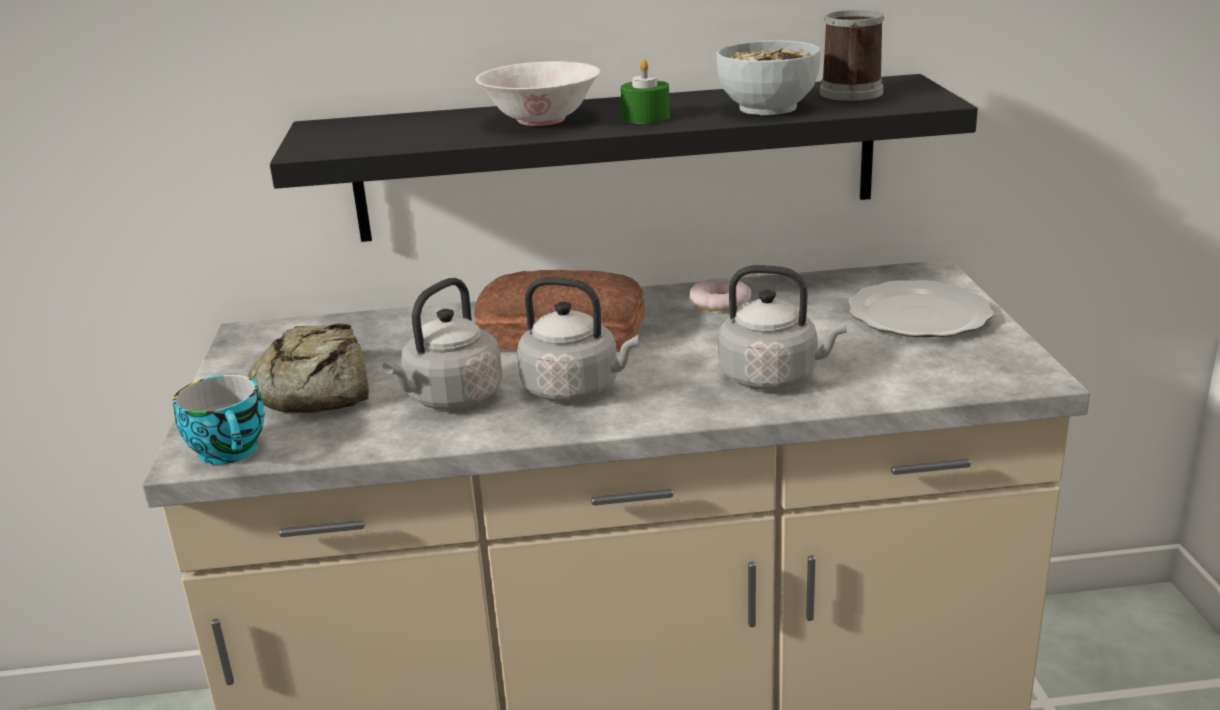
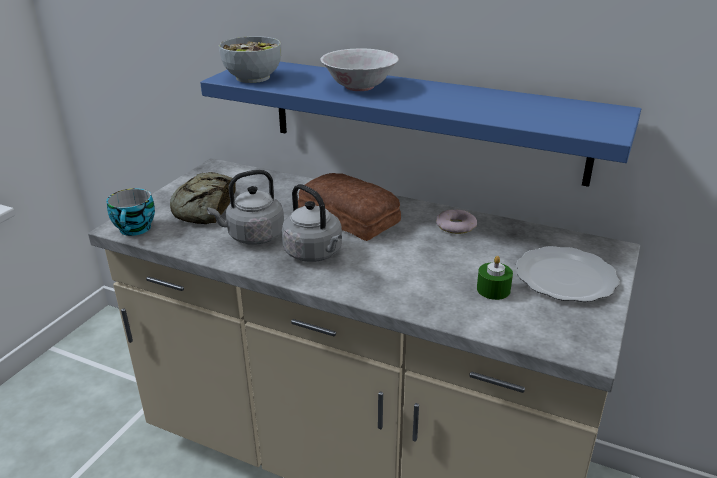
camera: 30 degrees right, 5 degrees up
black shelf [270,74,978,242] -> blue shelf [200,62,641,187]
green candle [621,59,670,123] -> green candle moved to [477,256,513,300]
bowl [716,40,821,115] -> bowl moved to [219,36,281,83]
grey kettle [718,265,847,390] -> none
mug [820,10,884,101] -> none

